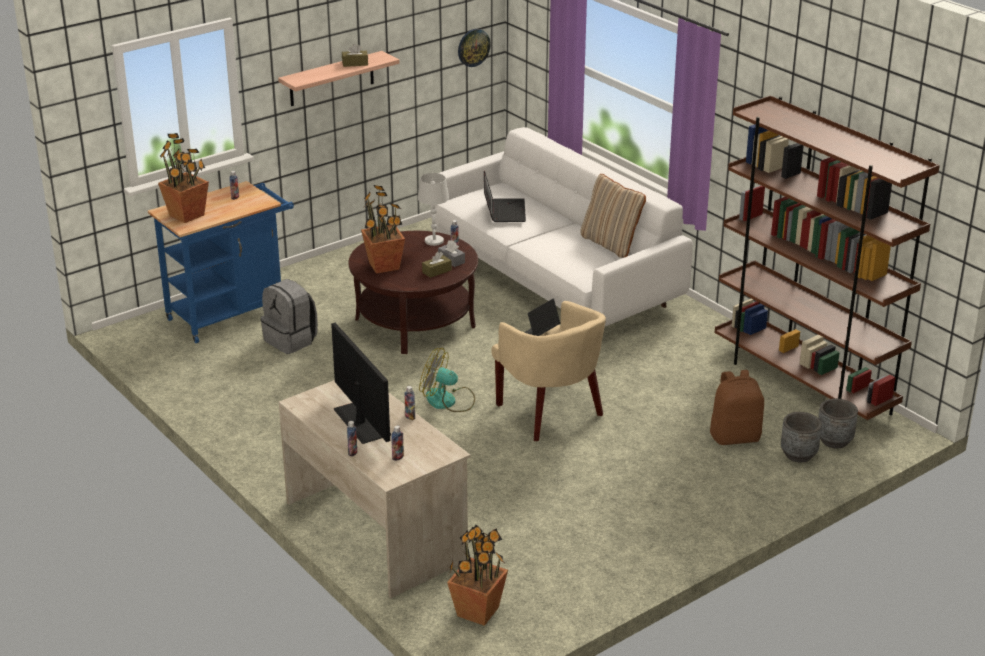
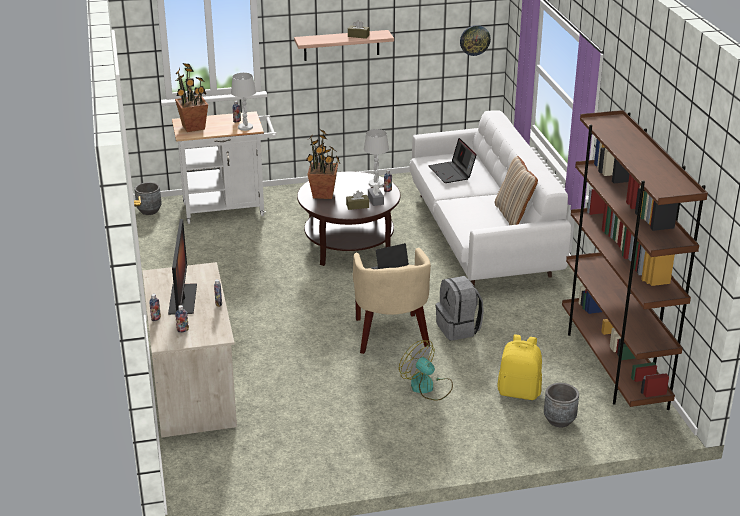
camera: 25 degrees right, 0 degrees up
blue cart [148,181,294,343] -> white cart [172,111,277,224]
grey backpack [261,279,318,354] -> grey backpack moved to [436,276,484,341]
fan [419,348,475,412] -> fan moved to [399,340,453,401]
potted plant [447,525,508,626] -> none
laptop [484,171,526,222] -> laptop turned 135 degrees clockwise [428,138,477,183]
brown backpack [710,370,764,445] -> yellow backpack [498,334,542,400]
grey planter [818,398,858,448] -> grey planter moved to [134,182,162,215]
none -> white table lamp [231,73,256,131]

